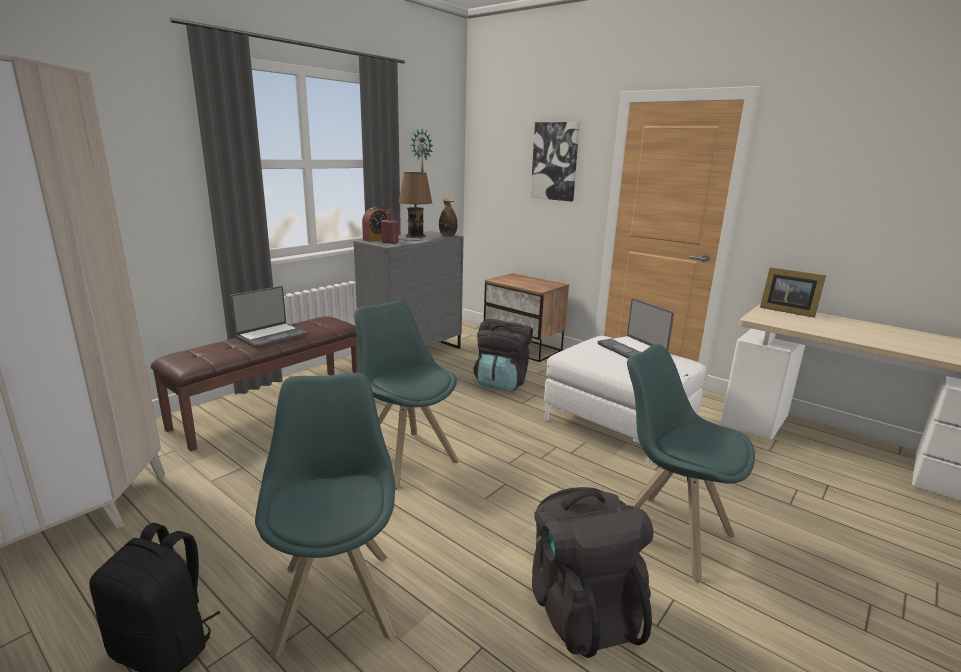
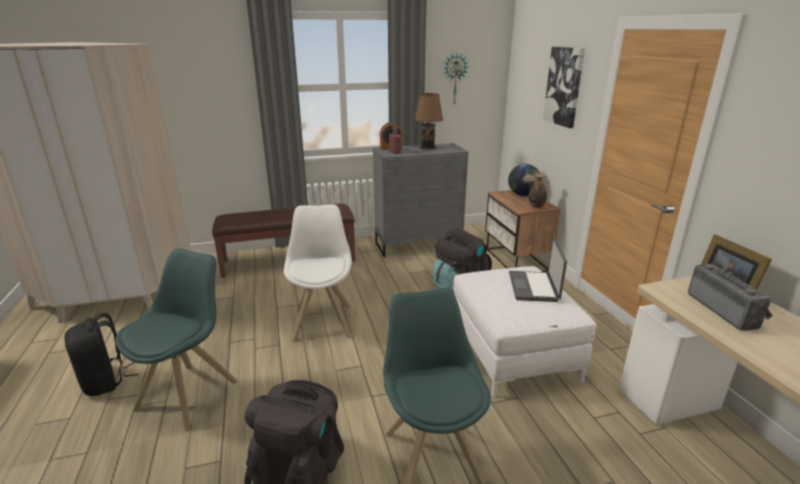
camera: 35 degrees right, 5 degrees up
laptop [230,286,307,348] -> none
turquoise chair [355,300,459,489] -> white chair [284,204,352,341]
bottle [439,199,458,237] -> bottle moved to [529,173,547,208]
none -> globe [508,164,540,196]
none -> radio [688,264,773,331]

